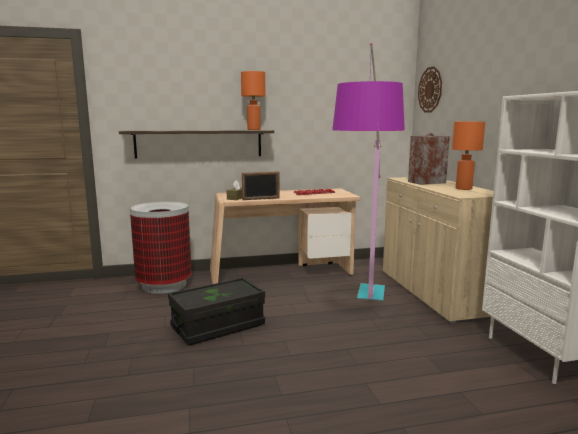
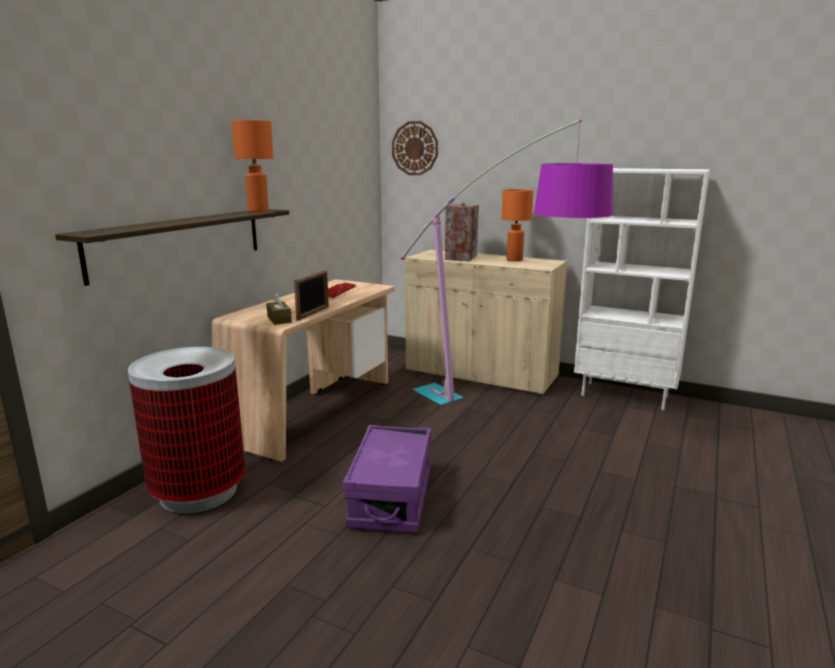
camera: 50 degrees left, 5 degrees up
black storage box [168,277,265,345] -> purple storage box [343,425,431,533]

